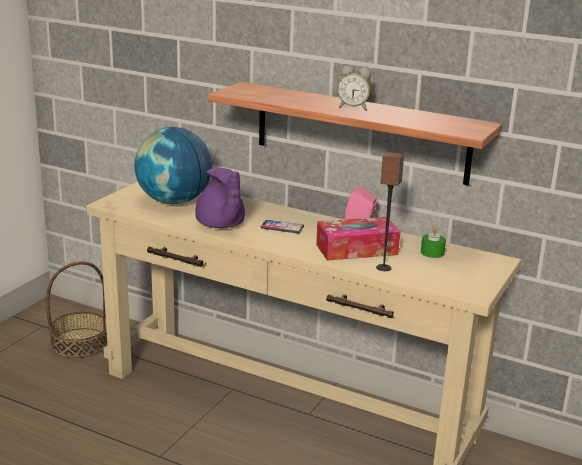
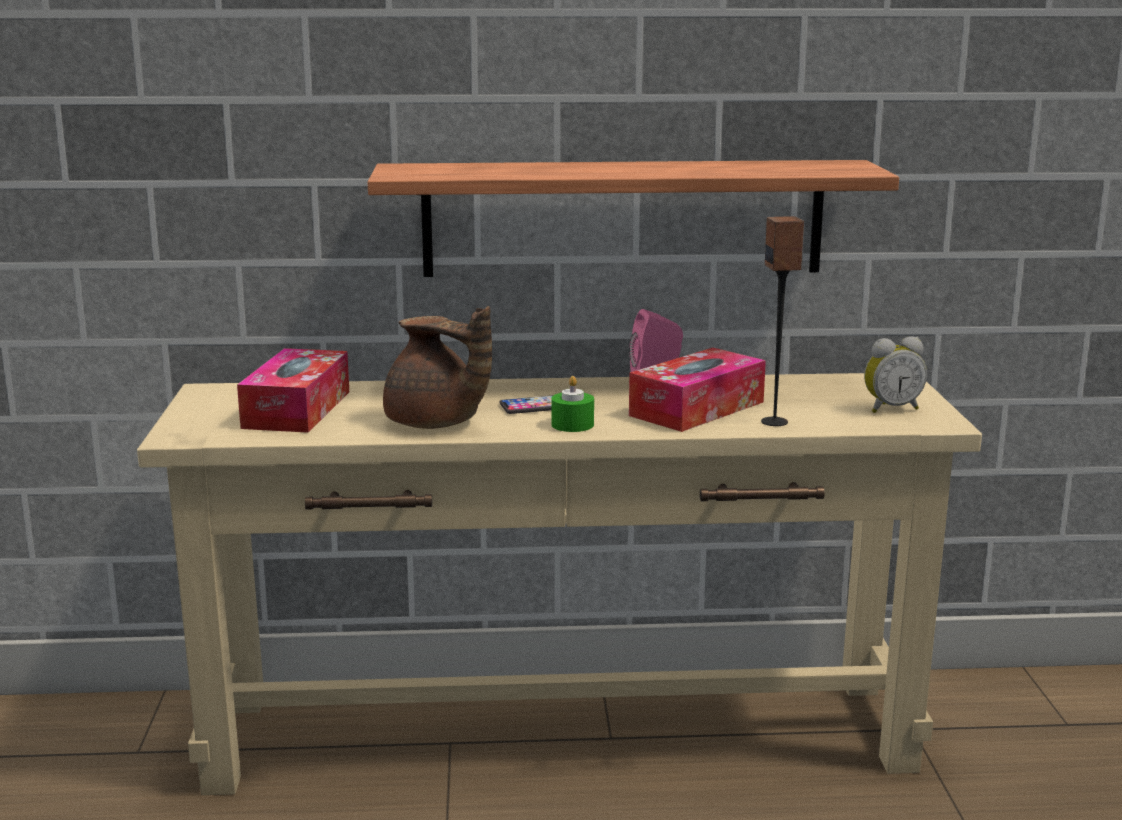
camera: 30 degrees left, 5 degrees down
basket [46,261,107,358] -> none
globe [134,127,212,204] -> tissue box [237,348,349,433]
purple teapot [195,168,245,228] -> brown teapot [383,306,492,429]
alarm clock [337,65,372,111] -> alarm clock moved to [864,336,927,413]
green candle [421,227,446,258] -> green candle moved to [551,376,594,432]

